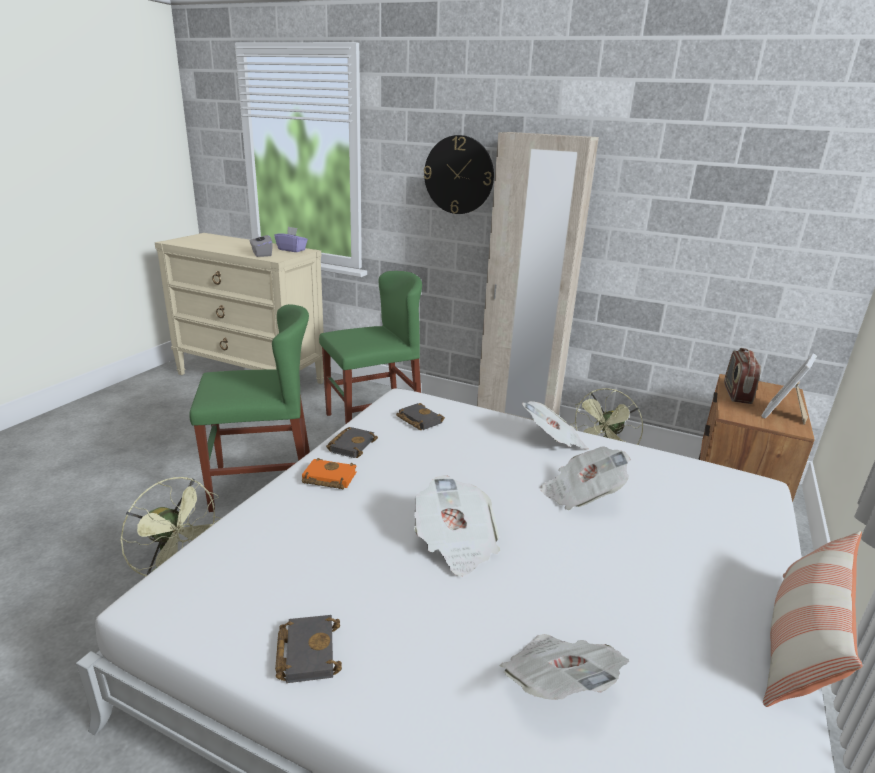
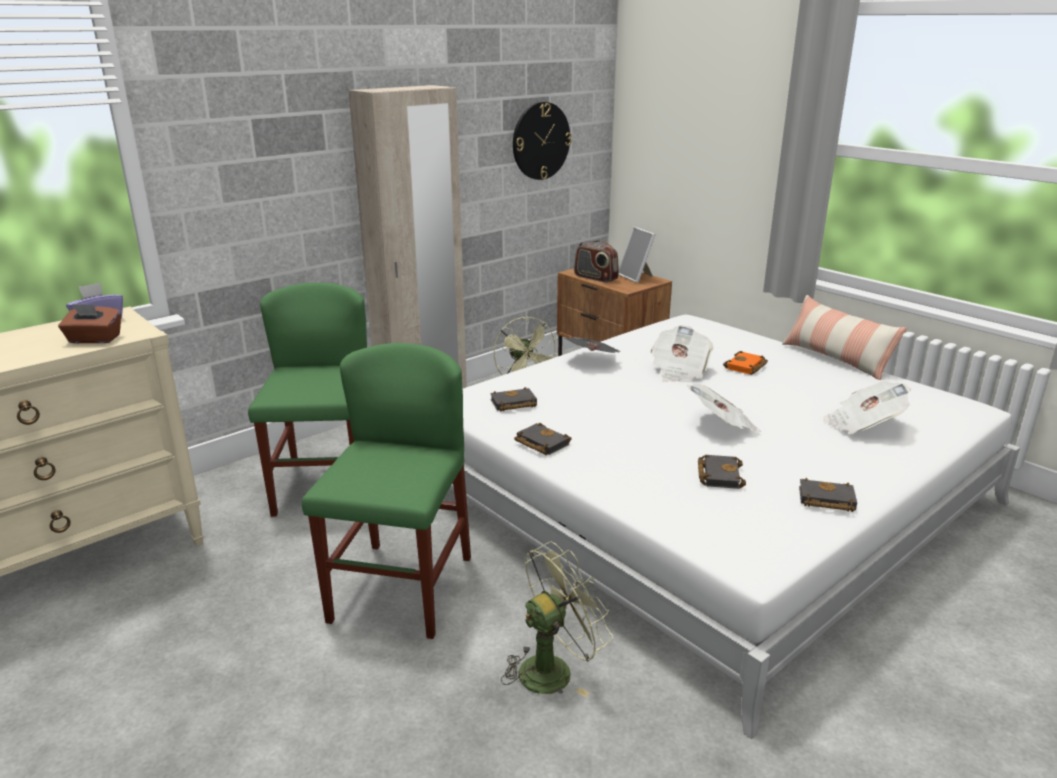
camera: 65 degrees left, 0 degrees up
grey tissue box [250,235,273,257] -> brown tissue box [58,304,121,343]
orange book [302,458,357,489] -> orange book moved to [723,351,768,375]
wall clock [424,135,494,214] -> wall clock moved to [513,102,571,180]
none -> black book [698,455,746,489]

